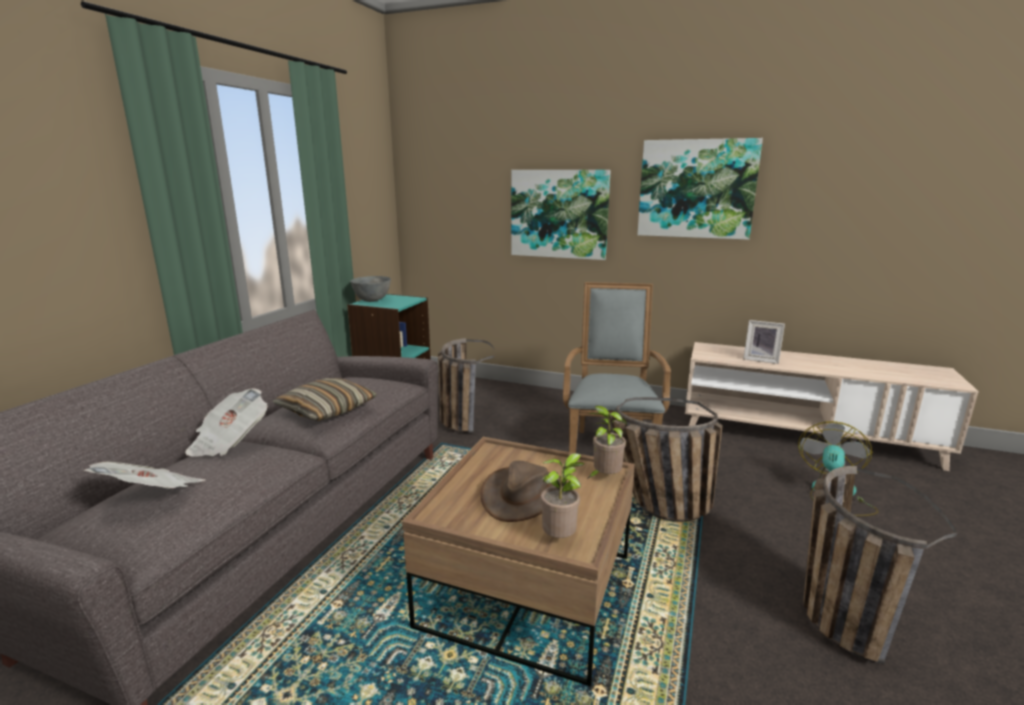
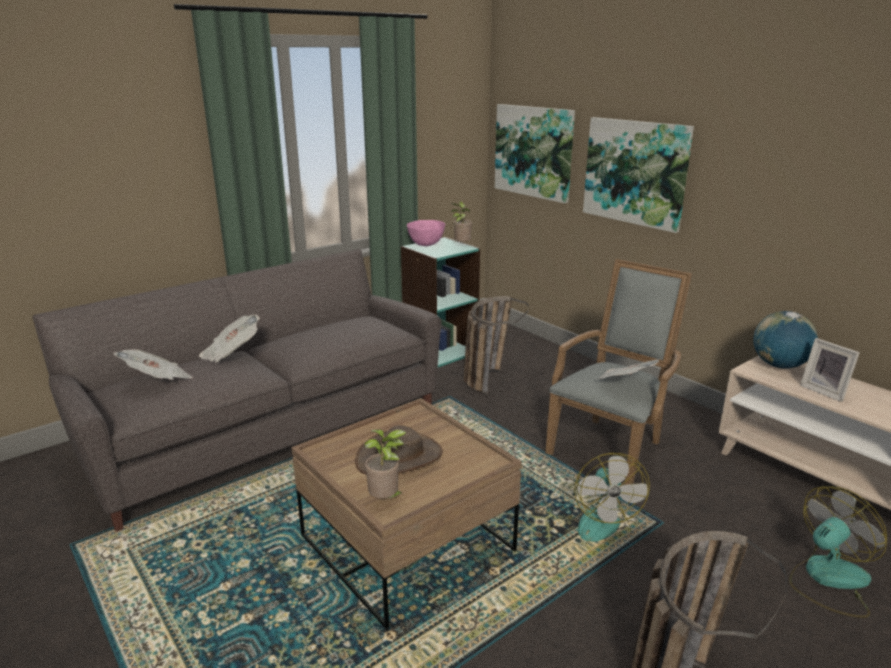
camera: 30 degrees right, 5 degrees up
pillow [272,378,377,421] -> none
grey bowl [350,276,391,302] -> pink bowl [407,220,445,246]
potted plant [587,406,627,479] -> potted plant moved to [451,201,472,244]
basket [609,397,723,522] -> fan [566,453,650,542]
picture [637,138,763,240] -> picture moved to [495,104,575,203]
none -> newspaper [598,359,659,379]
none -> globe [753,311,818,369]

